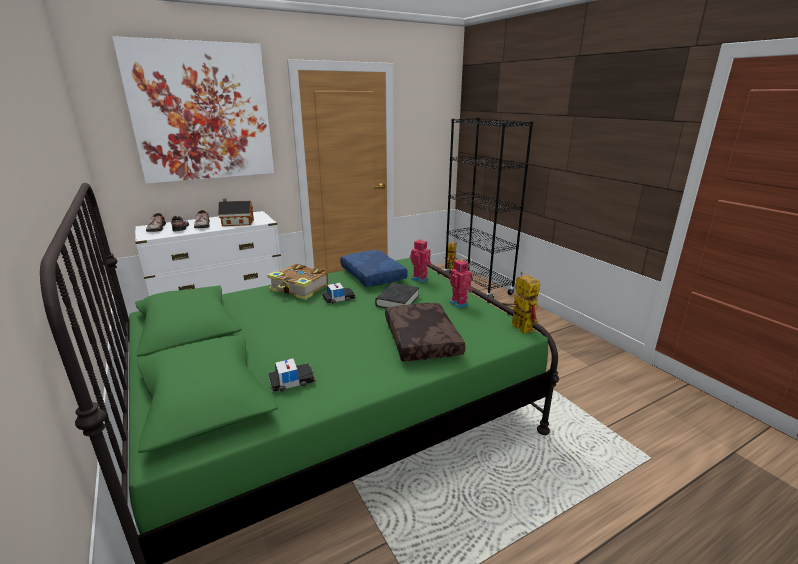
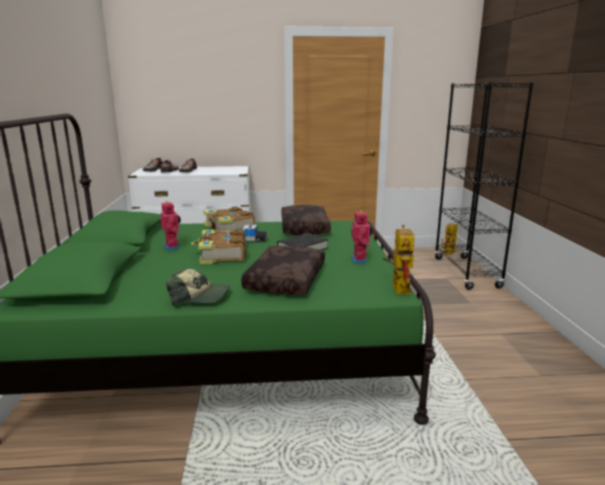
camera: 25 degrees right, 5 degrees down
picture [112,36,275,184] -> none
toy house [218,198,254,226] -> none
toy car [268,358,316,393] -> none
blue pillow [340,250,408,287] -> brown pillow [281,205,331,235]
toy robot [410,239,432,283] -> toy robot moved to [160,201,181,251]
none -> cap [166,269,230,306]
none -> book [191,229,246,264]

